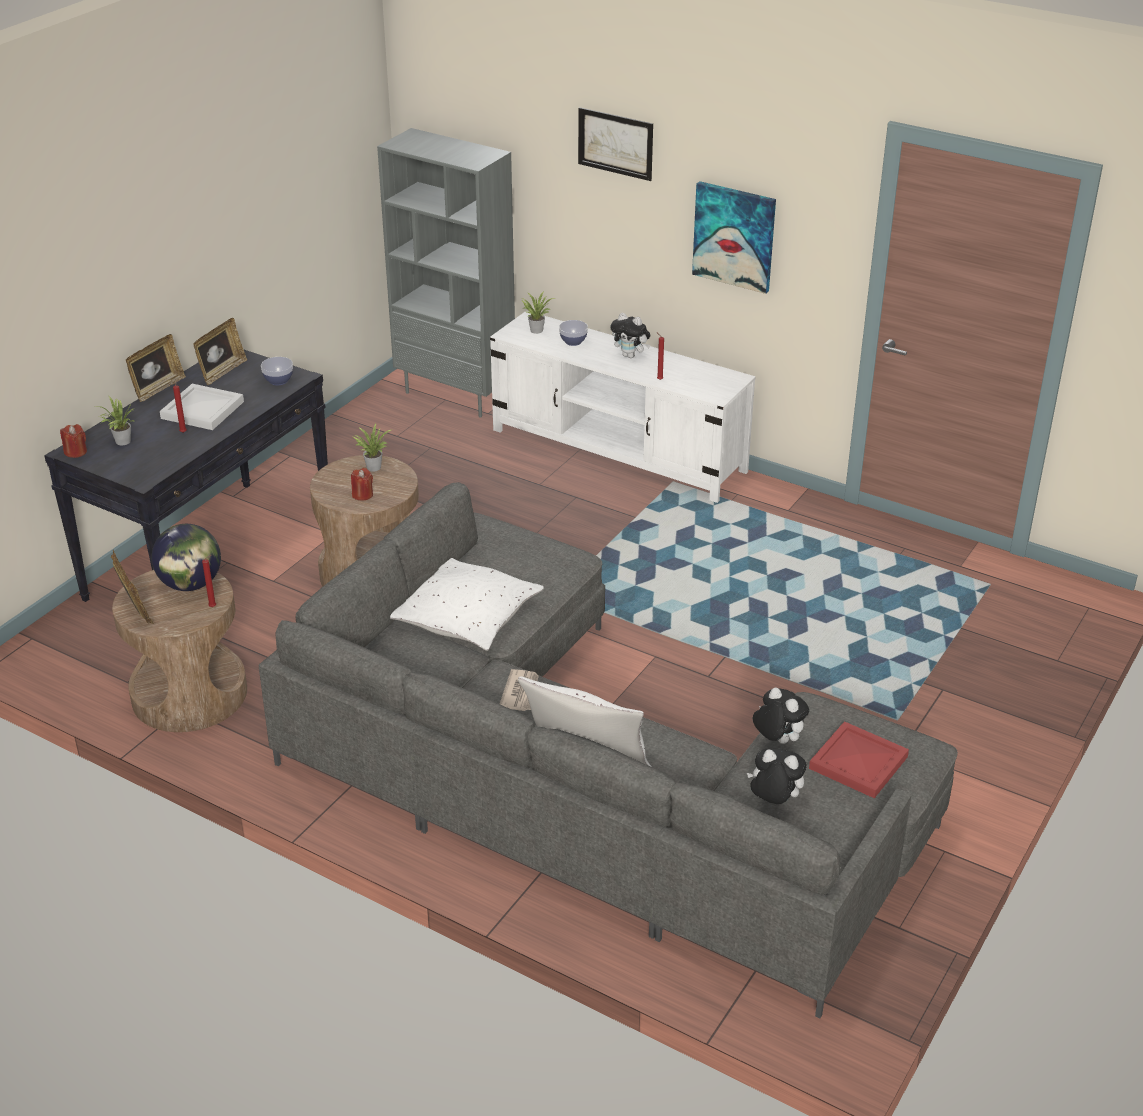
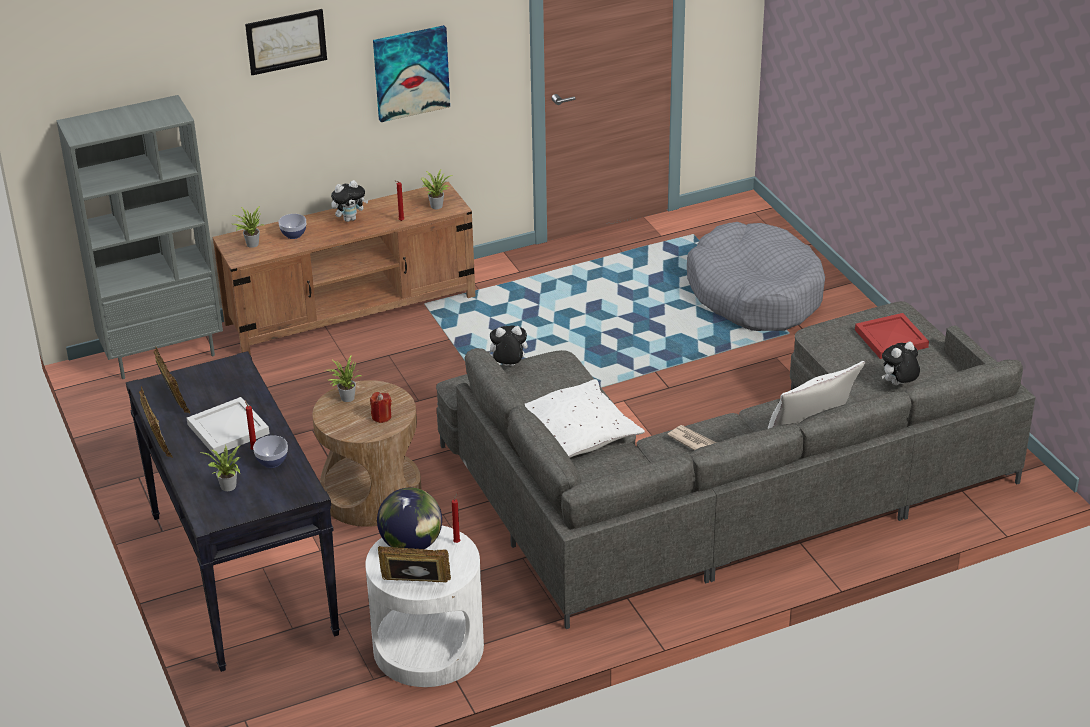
camera: 55 degrees left, 0 degrees up
red candle [60,424,87,458] -> none
brown side table [112,570,247,732] -> white side table [365,526,484,687]
bowl [261,357,293,385] -> bowl moved to [253,435,288,468]
white tv stand [490,311,756,503] -> brown tv stand [212,182,475,355]
plush toy [753,687,809,744] -> plush toy moved to [487,326,528,366]
none -> potted plant [421,169,453,209]
none -> grey dog bed [687,222,825,331]

